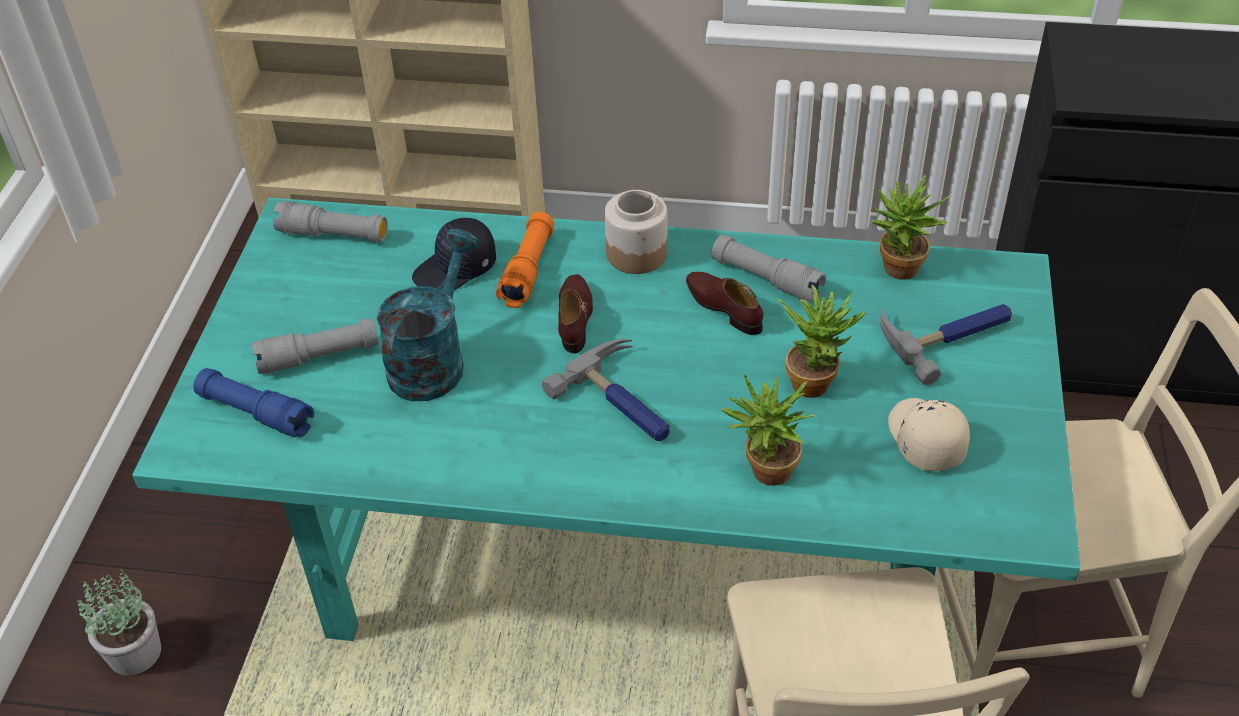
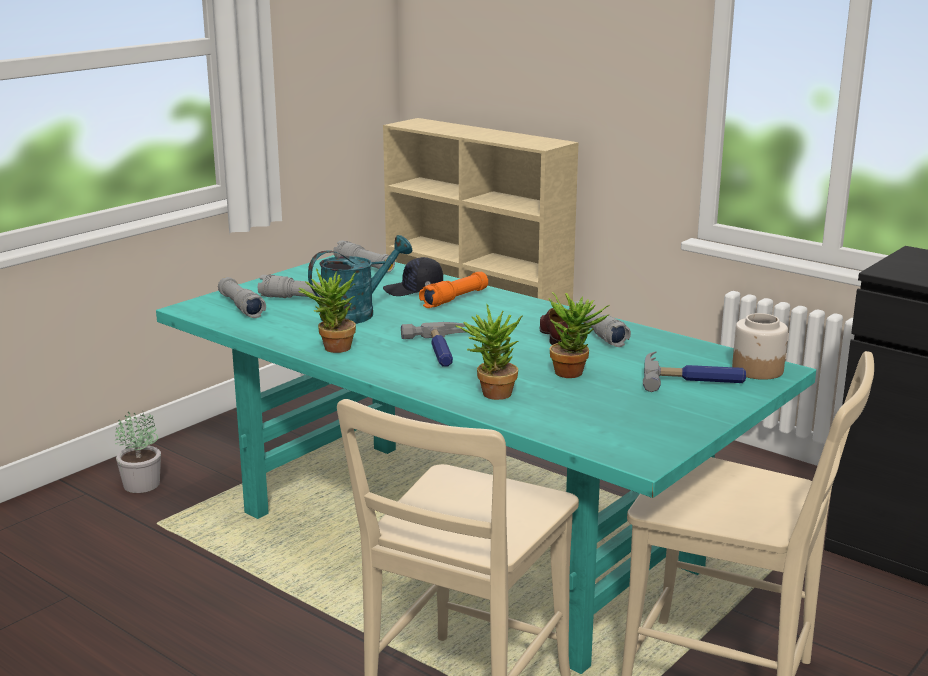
camera: 30 degrees right, 25 degrees down
blue flashlight [193,368,314,437] -> grey flashlight [218,277,266,318]
brown shoe [558,274,593,353] -> none
jar [605,190,668,274] -> jar moved to [732,313,788,380]
potted plant [871,175,951,280] -> potted plant moved to [298,268,356,353]
beige cap [888,398,970,471] -> none

